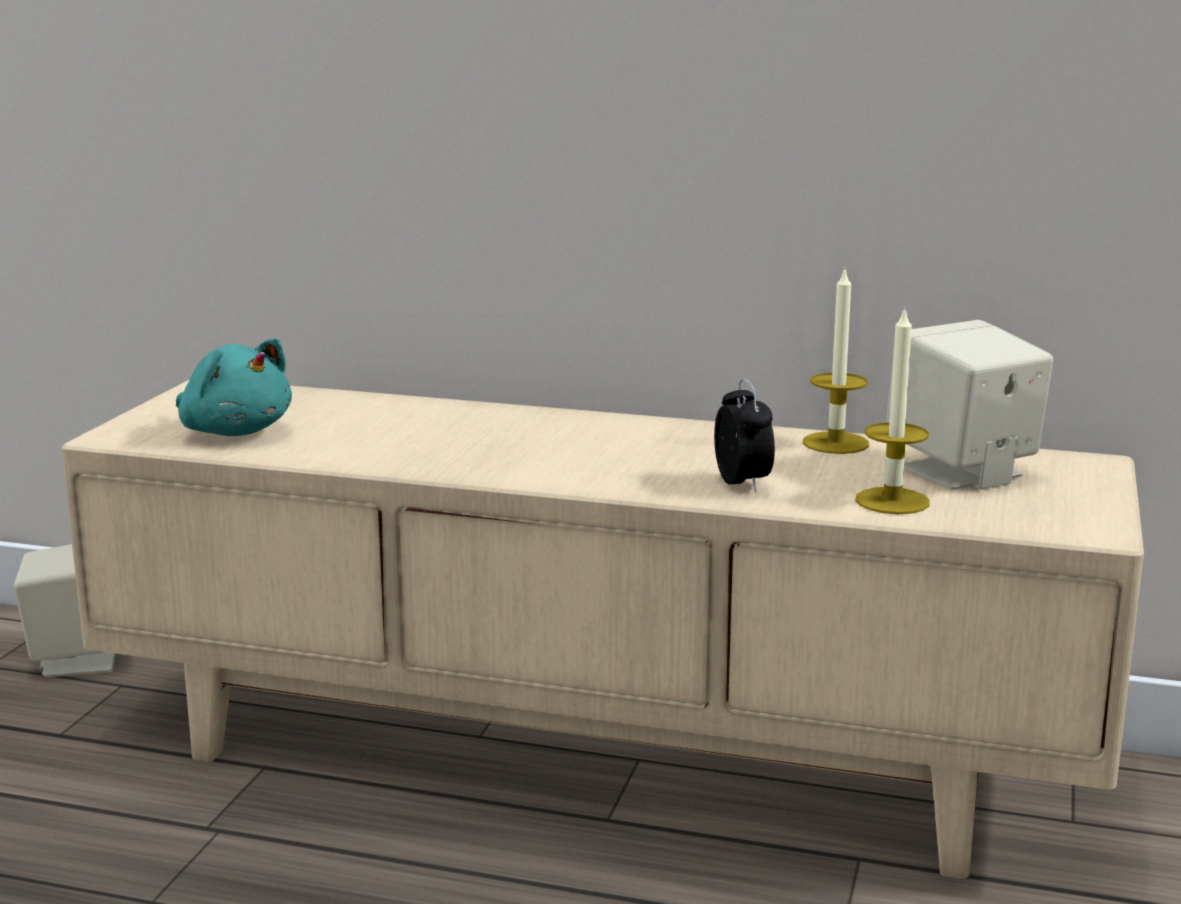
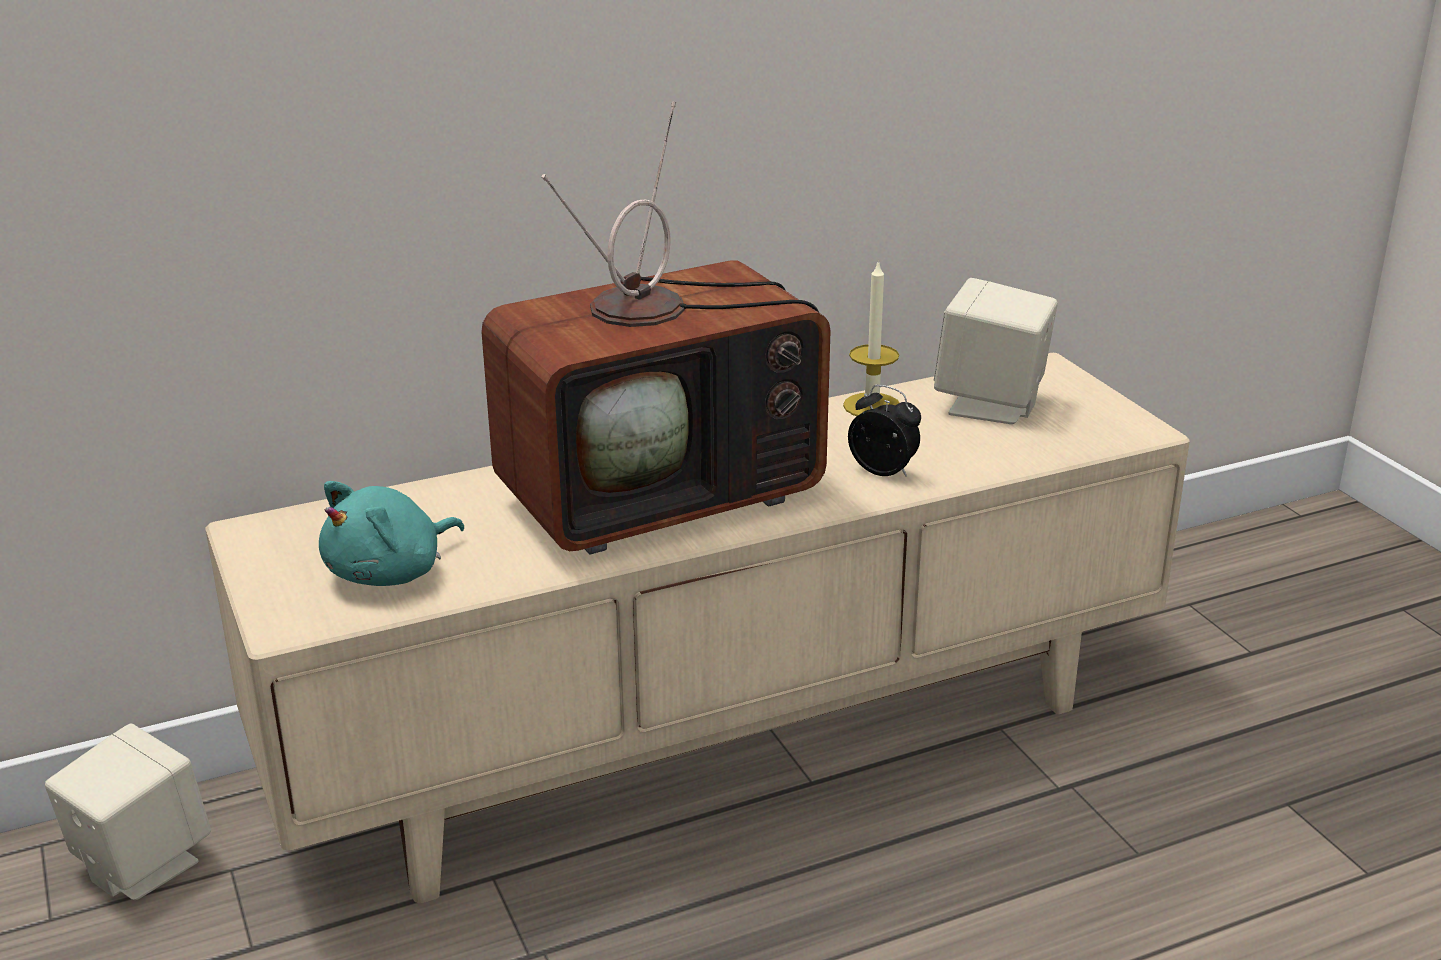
camera: 40 degrees left, 10 degrees up
turquoise plush toy [176,338,292,436] -> turquoise plush toy turned 135 degrees clockwise [319,481,464,586]
candle [855,306,930,514] -> none
none -> television [481,101,831,554]

